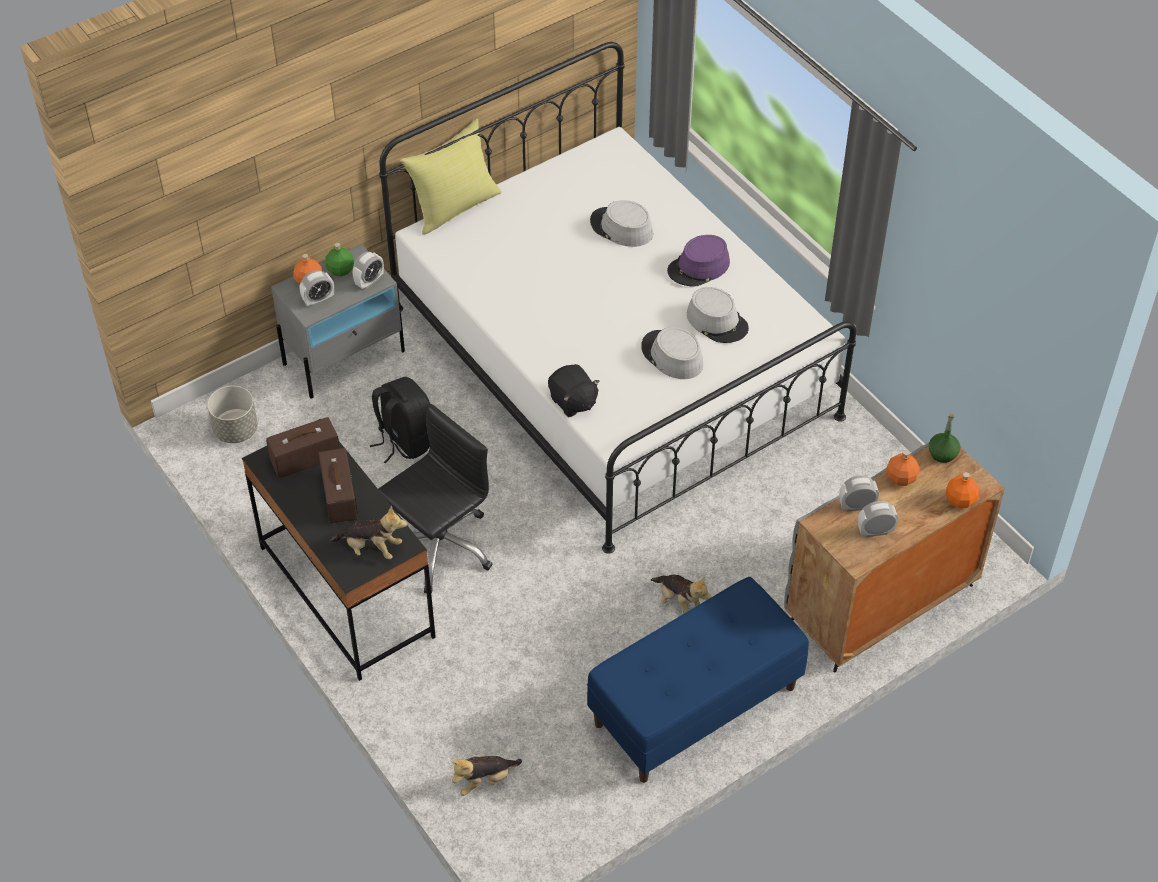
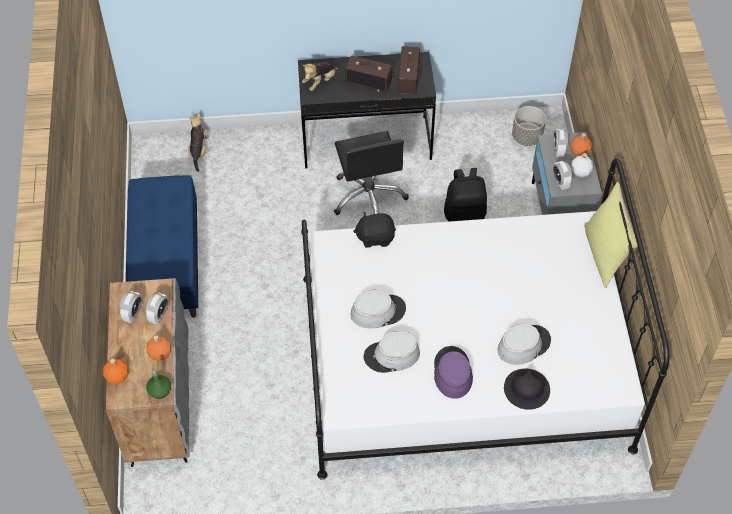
camera: 120 degrees right, 5 degrees up
green bottle [325,243,354,277] -> white bottle [571,153,593,177]
plush toy [651,575,712,614] -> none
none -> black hat [504,368,550,410]

